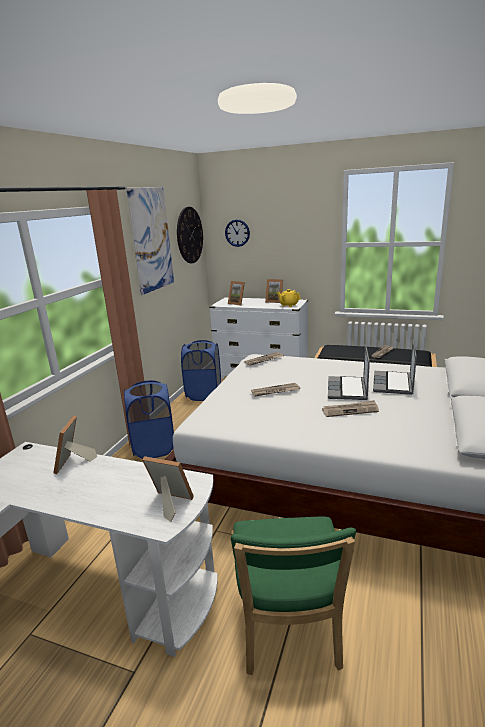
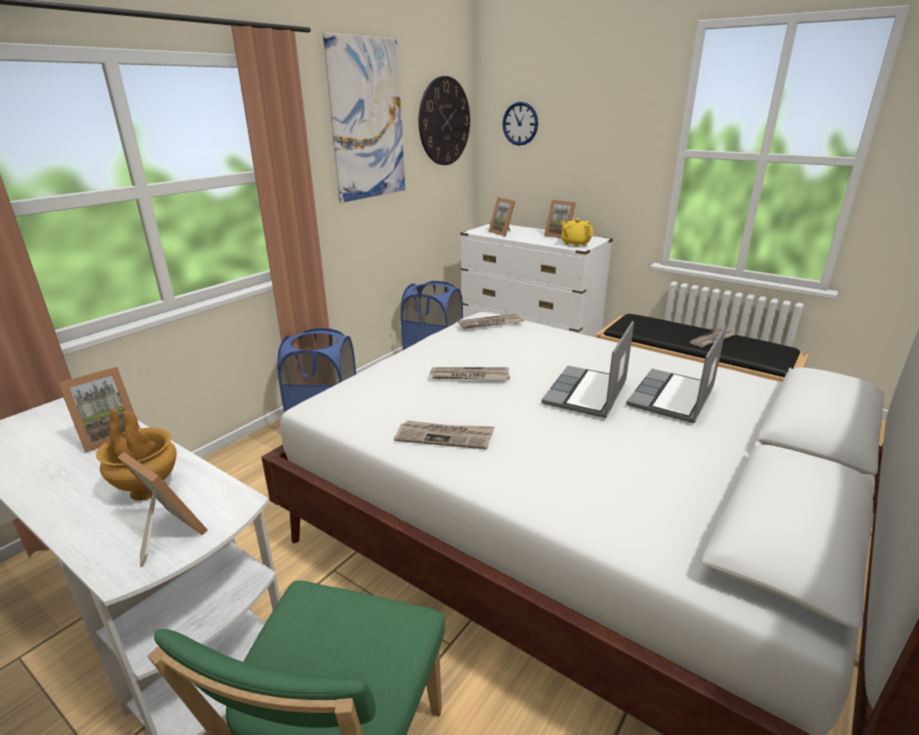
camera: 15 degrees right, 5 degrees up
picture frame [53,416,97,474] -> picture frame turned 150 degrees counterclockwise [58,367,140,452]
newspaper [322,400,379,417] -> newspaper moved to [394,421,494,449]
none -> brown vase [96,409,177,501]

